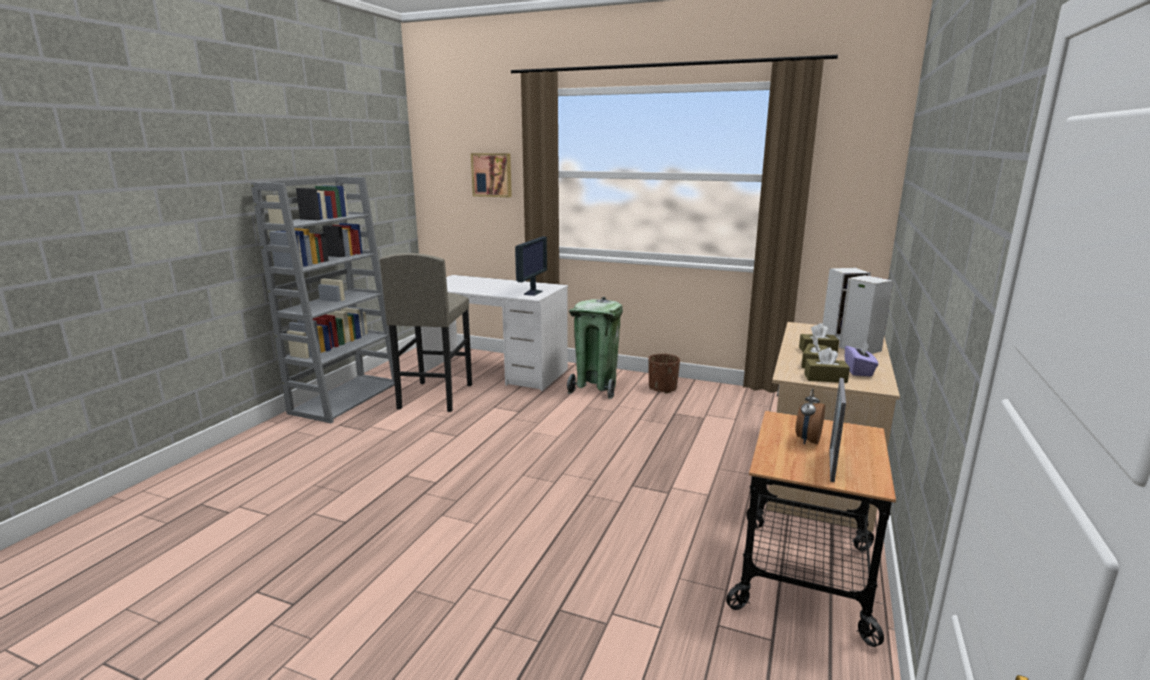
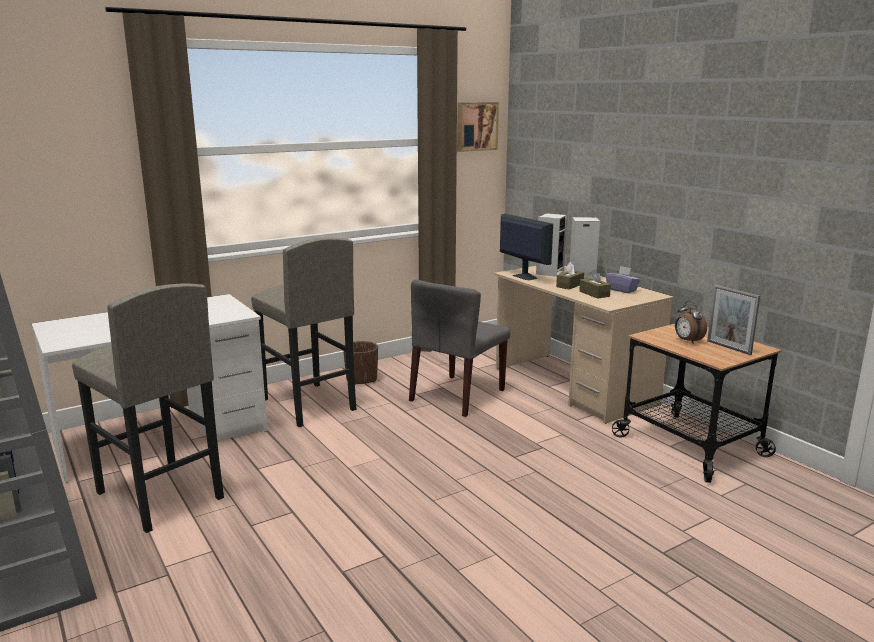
camera: 55 degrees left, 0 degrees up
picture [471,153,512,197] -> picture moved to [457,102,499,152]
monitor [515,236,547,296] -> monitor moved to [500,214,553,280]
green trash can [567,297,623,399] -> grey stool [251,237,356,427]
brown tissue box [804,347,850,383] -> none
none -> grey chair [409,279,510,417]

